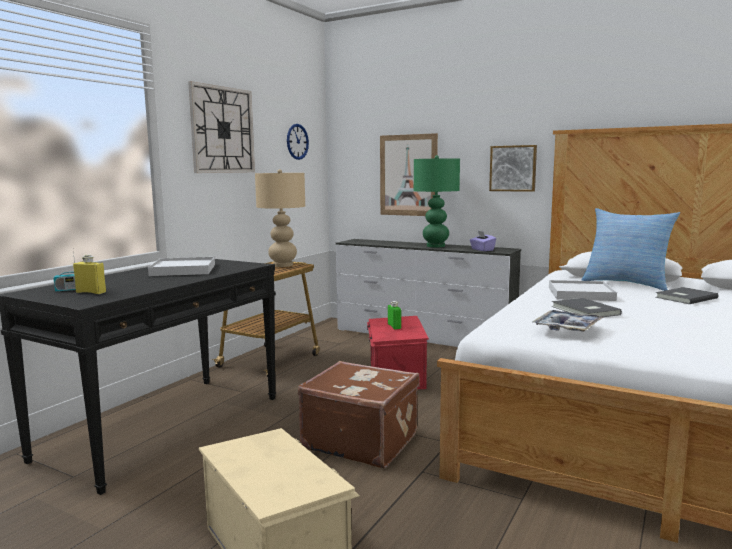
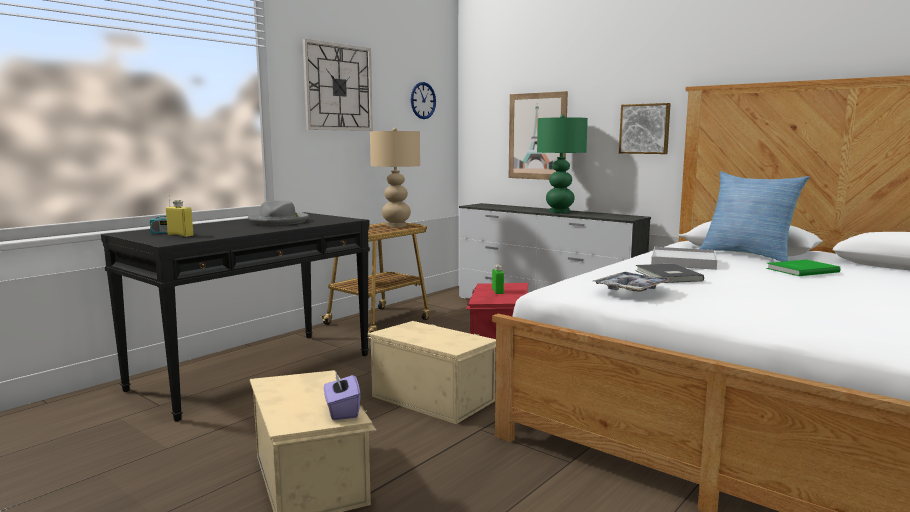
camera: 10 degrees right, 0 degrees up
white tray [148,257,215,276] -> grey hat [248,201,309,225]
brown suitcase [298,361,420,468] -> beige storage box [368,321,496,424]
purple tissue box [470,231,496,251] -> purple tissue box moved to [324,370,360,420]
grey book [655,287,719,304] -> green book [766,260,841,276]

